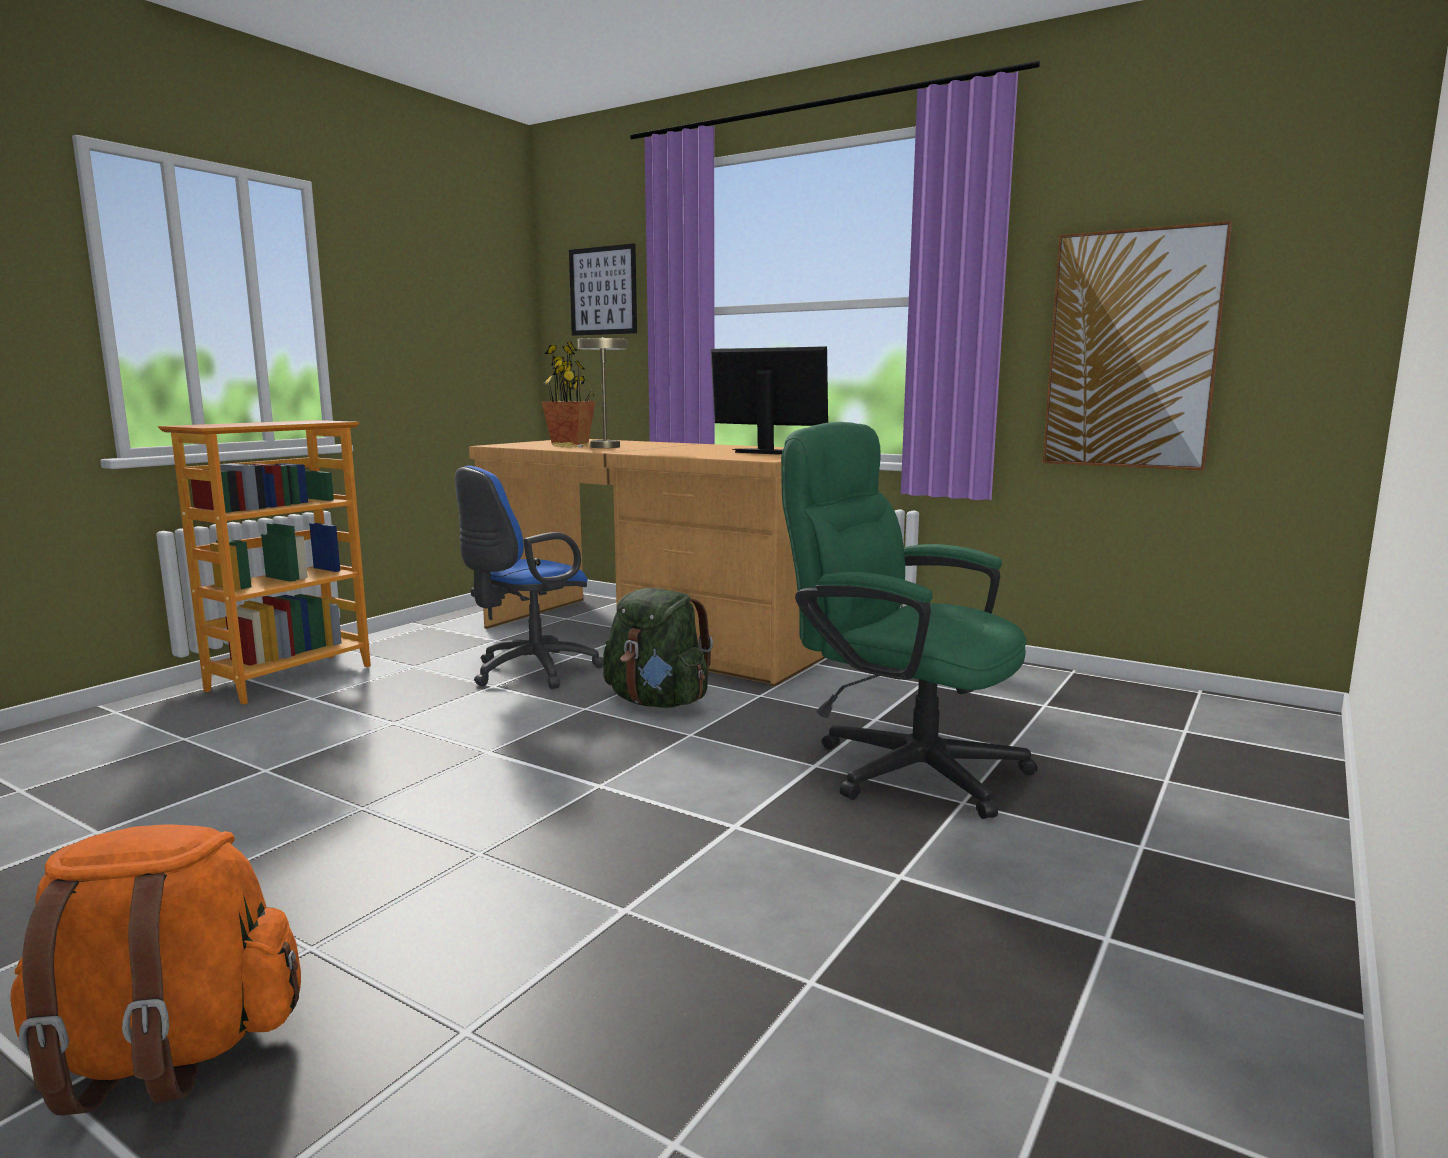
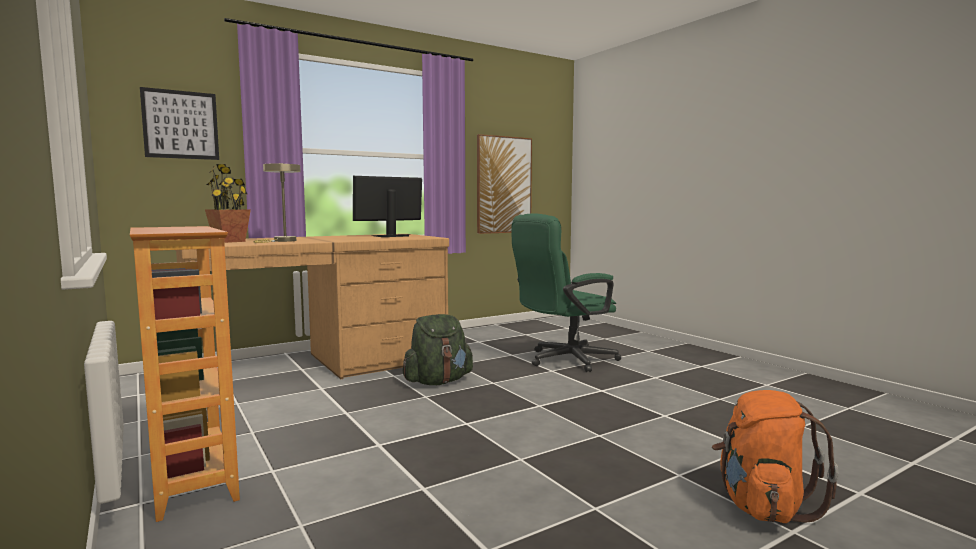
camera: 65 degrees left, 5 degrees down
blue office chair [455,466,604,689] -> none

